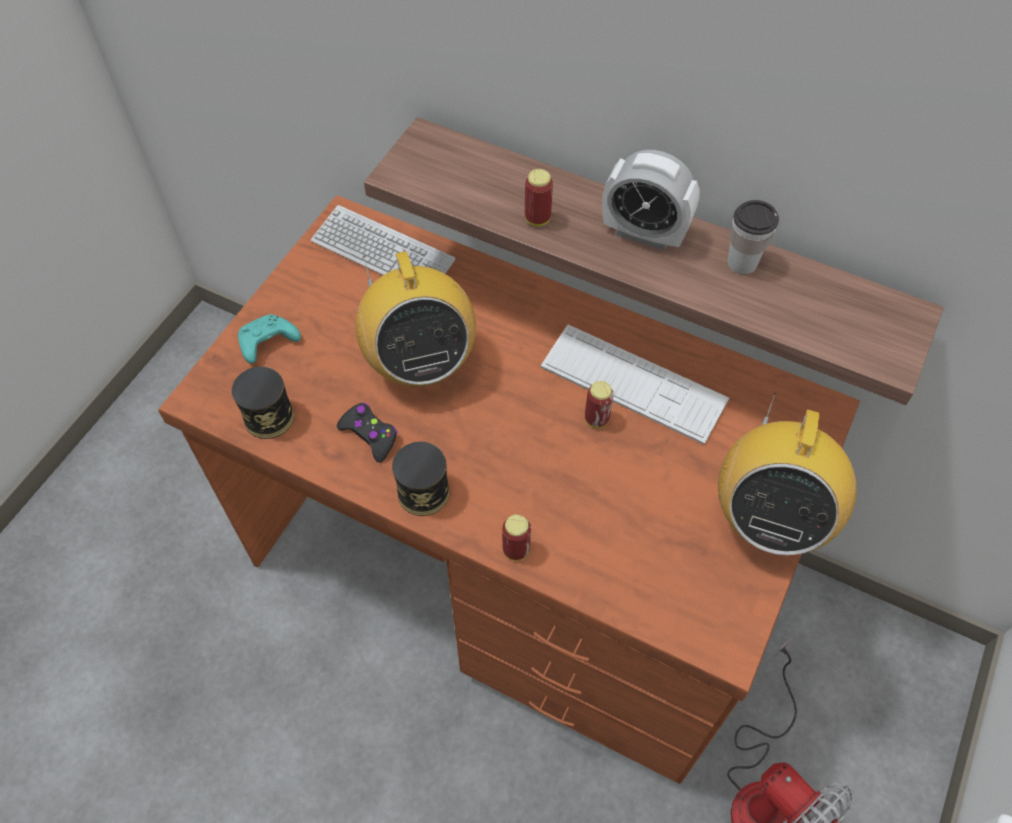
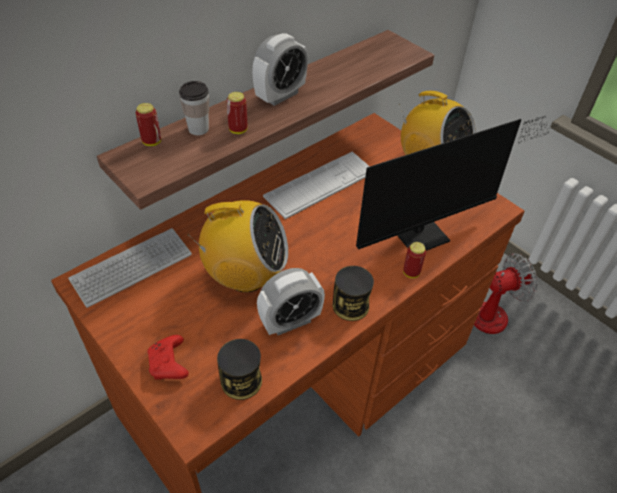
camera: 70 degrees left, 10 degrees down
turquoise game controller [238,314,301,364] -> red game controller [147,335,189,380]
black game controller [337,403,397,462] -> alarm clock [257,268,325,335]
can [585,381,614,428] -> can moved to [136,103,161,146]
cup [727,200,779,274] -> cup moved to [179,81,209,135]
none -> monitor [356,116,559,251]

